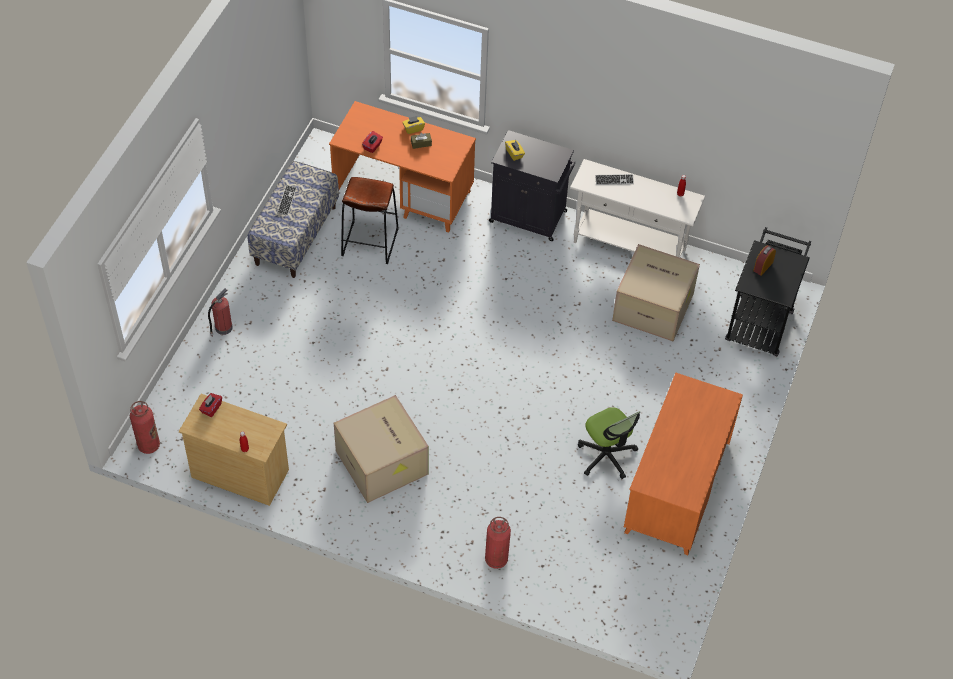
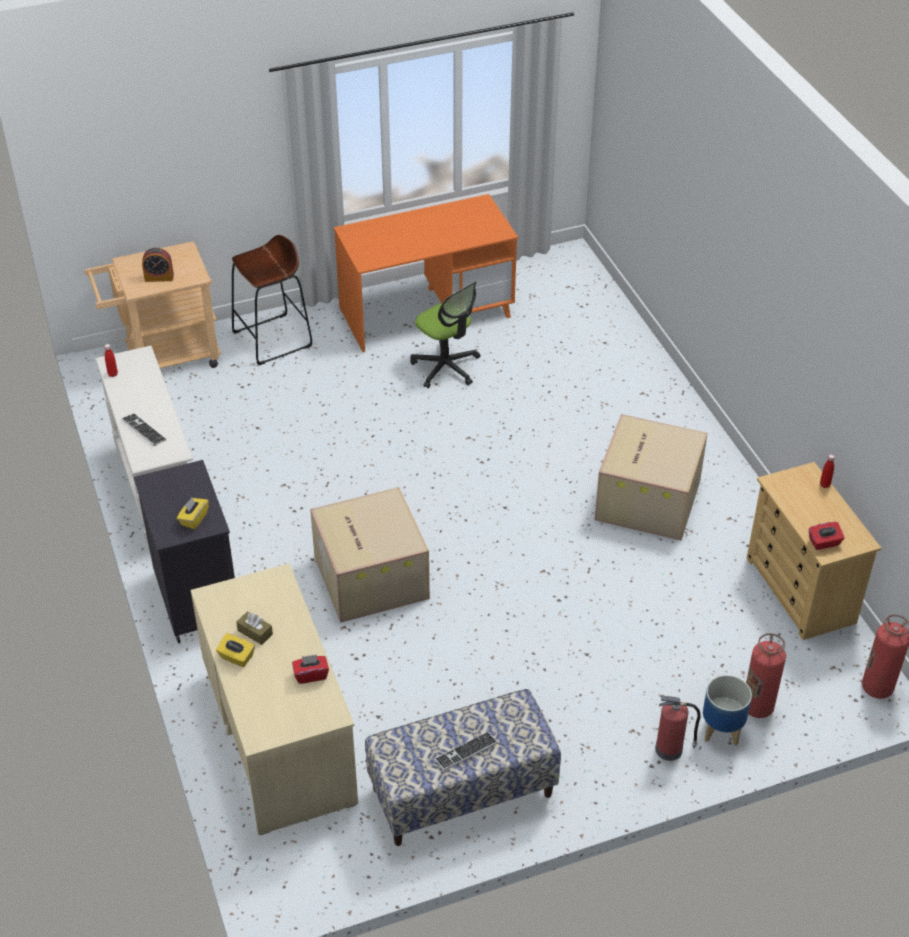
camera: 130 degrees left, 10 degrees down
orange desk [329,101,476,233] -> beige desk [190,563,358,835]
brown stool [341,177,398,264] -> brown stool moved to [232,235,312,365]
fire extinguisher [485,517,511,569] -> fire extinguisher moved to [746,633,786,718]
office chair [578,407,640,479] -> office chair turned 120 degrees clockwise [410,281,480,388]
cardboard box [612,244,700,341] -> cardboard box moved to [310,487,430,623]
black cart [725,227,811,356] -> beige cart [84,241,221,368]
none -> planter [703,675,752,746]

